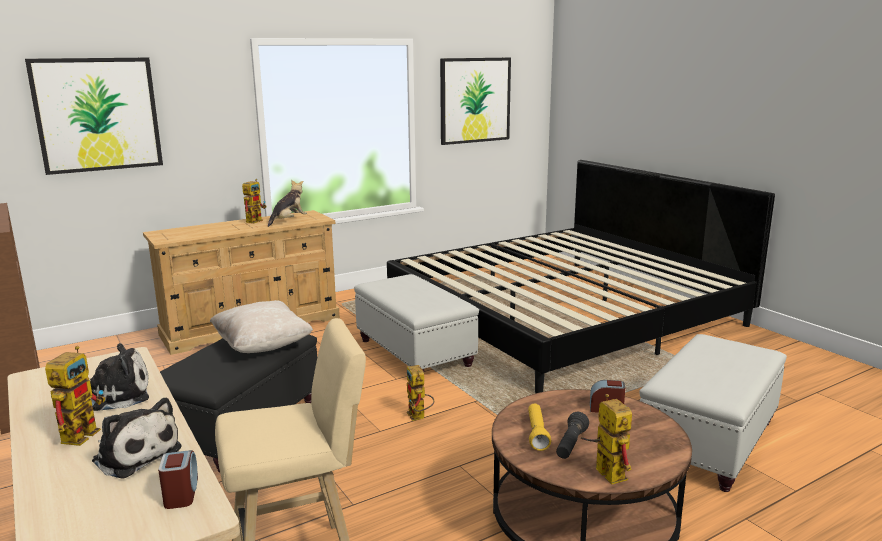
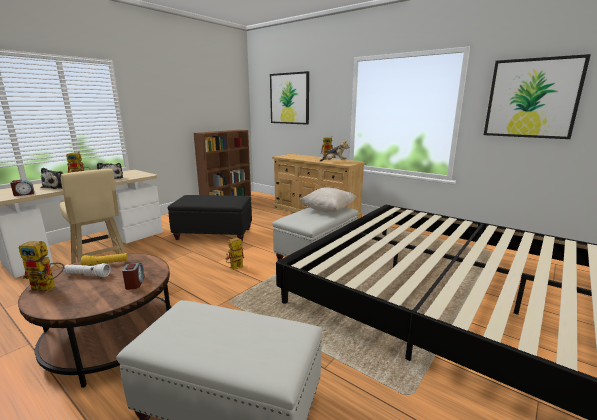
camera: 70 degrees right, 0 degrees up
beige pillow [210,300,313,353] -> beige pillow moved to [300,187,356,212]
black flashlight [556,412,589,459] -> white flashlight [64,263,111,277]
toy robot [581,394,632,485] -> toy robot turned 45 degrees clockwise [19,241,65,293]

